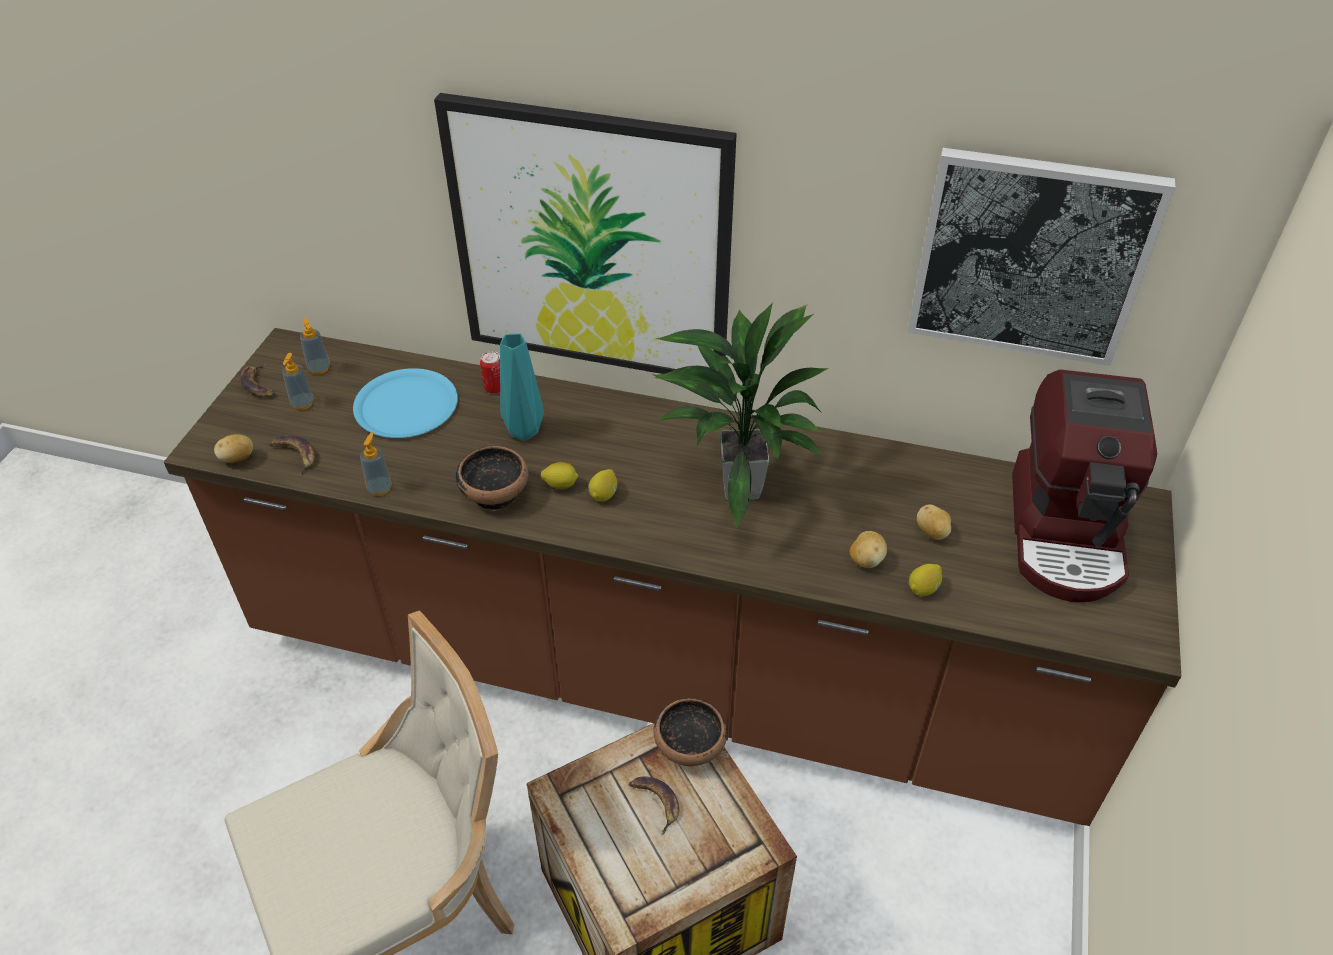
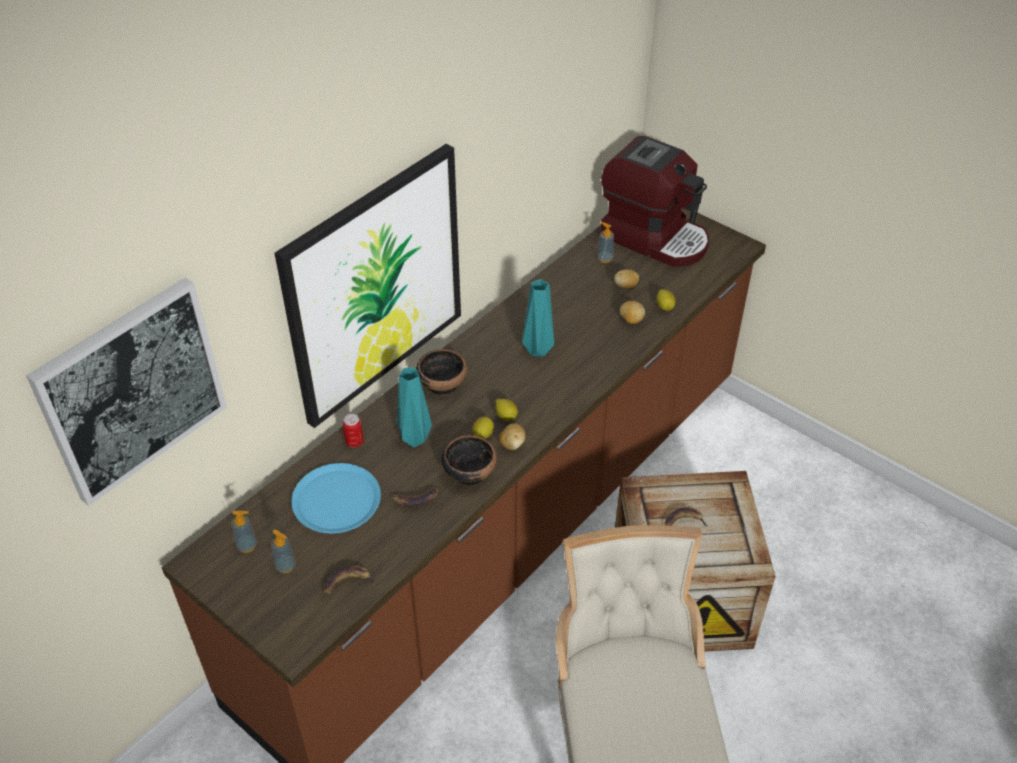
camera: 65 degrees left, 0 degrees up
potato [214,434,253,463] -> potato moved to [499,423,526,450]
banana [240,365,275,397] -> banana moved to [391,487,438,506]
soap dispenser [360,432,392,496] -> soap dispenser moved to [597,222,614,263]
potted plant [653,303,829,529] -> turquoise vase [522,279,554,357]
bowl [653,698,727,766] -> bowl moved to [416,349,468,396]
picture [907,148,1175,366] -> picture moved to [26,277,227,506]

